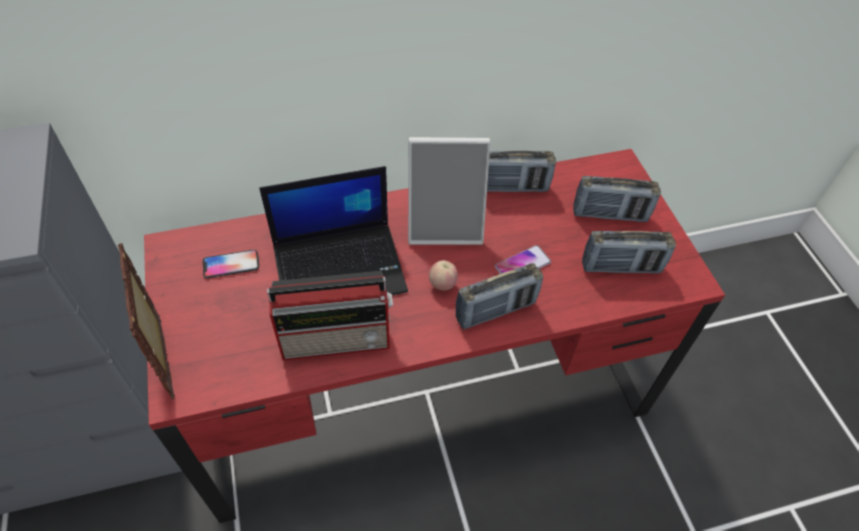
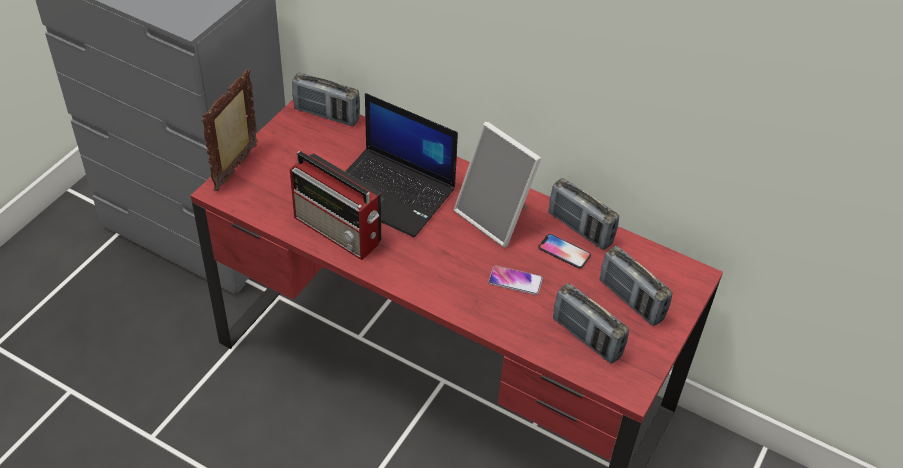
camera: 45 degrees right, 5 degrees down
phone [203,250,259,278] -> phone moved to [538,234,591,269]
apple [429,260,458,291] -> none
radio [456,263,543,329] -> radio moved to [292,73,360,126]

